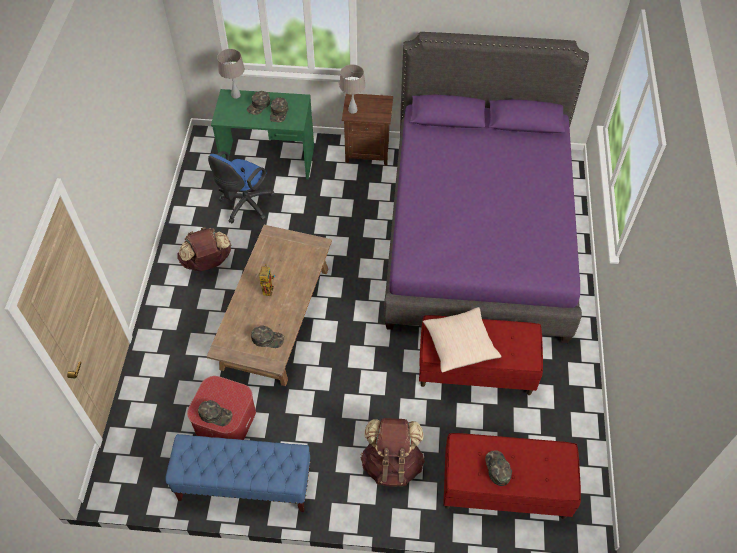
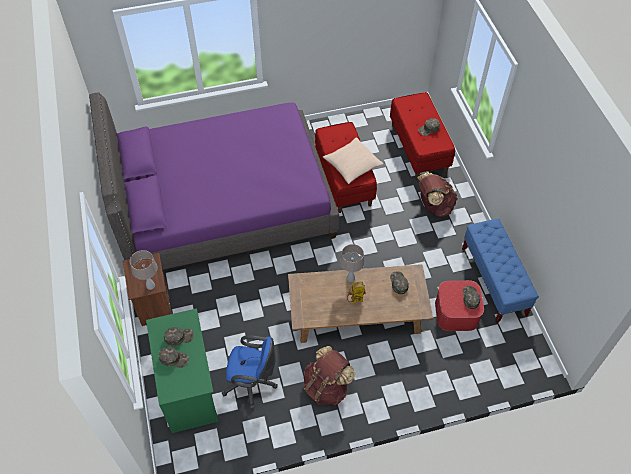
camera: 110 degrees left, 0 degrees up
beige table lamp [217,49,245,99] -> beige table lamp moved to [340,244,364,282]

